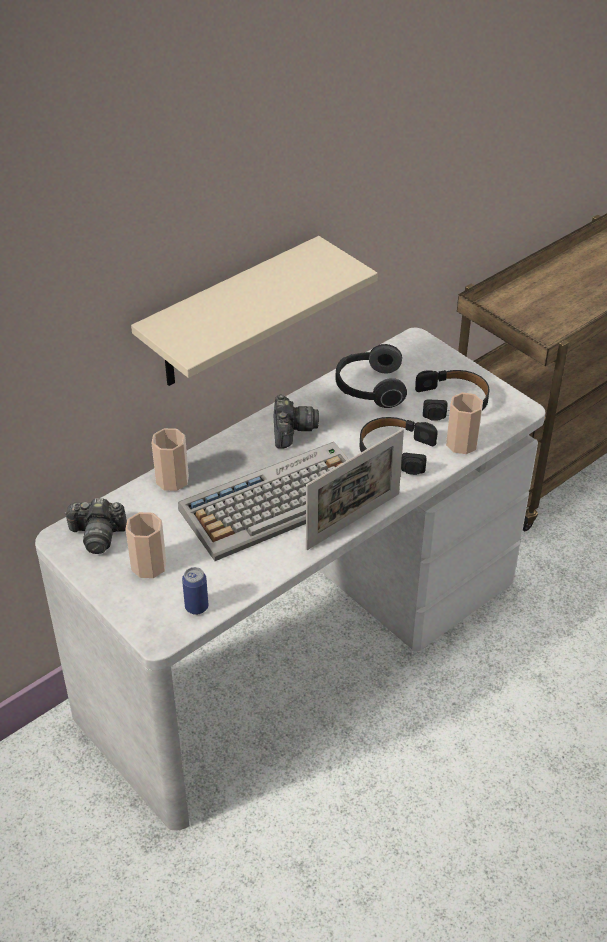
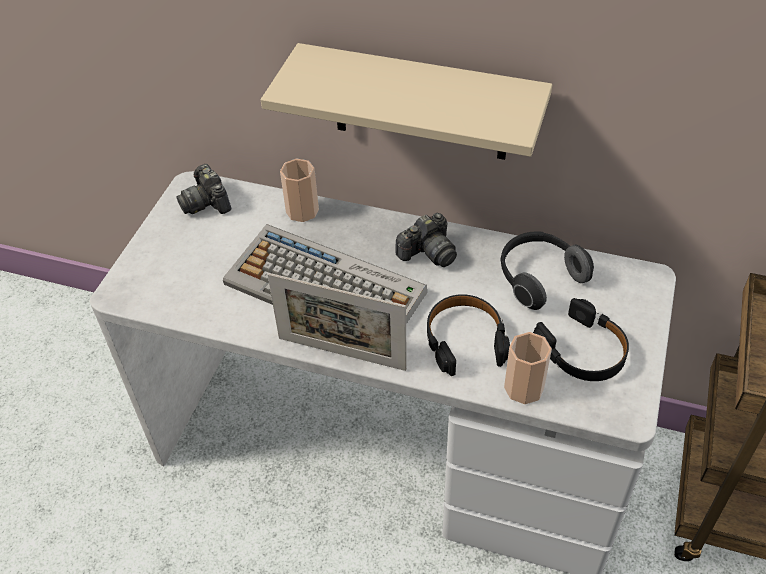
camera: 60 degrees right, 5 degrees up
cup [125,512,166,578] -> none
can [182,567,208,615] -> none

